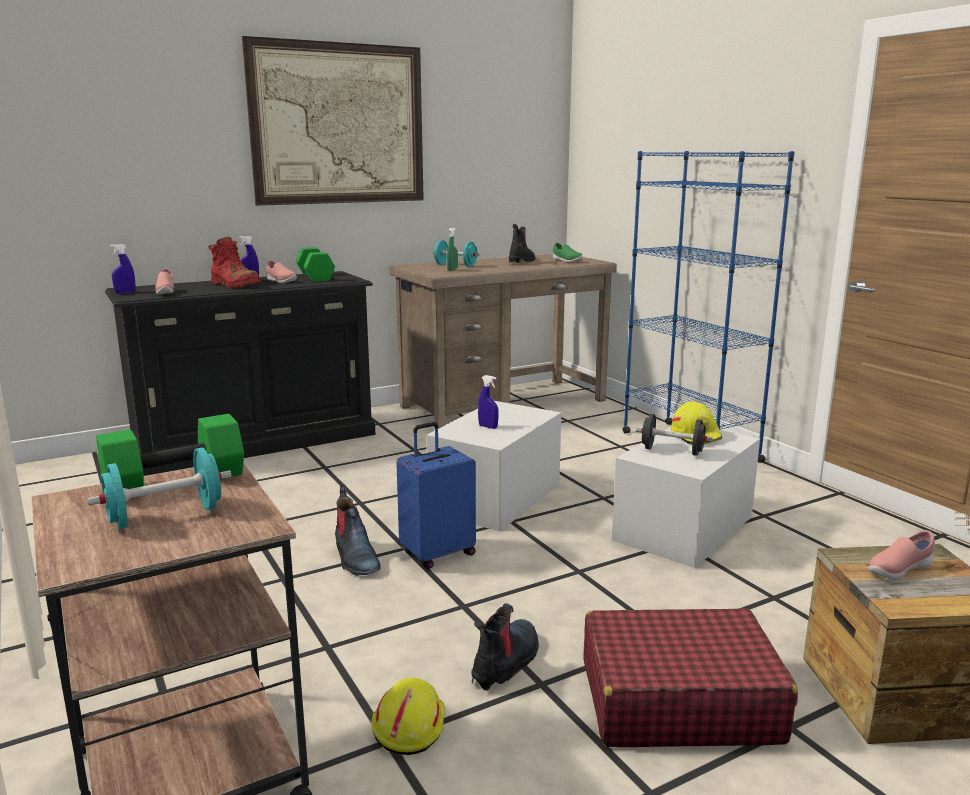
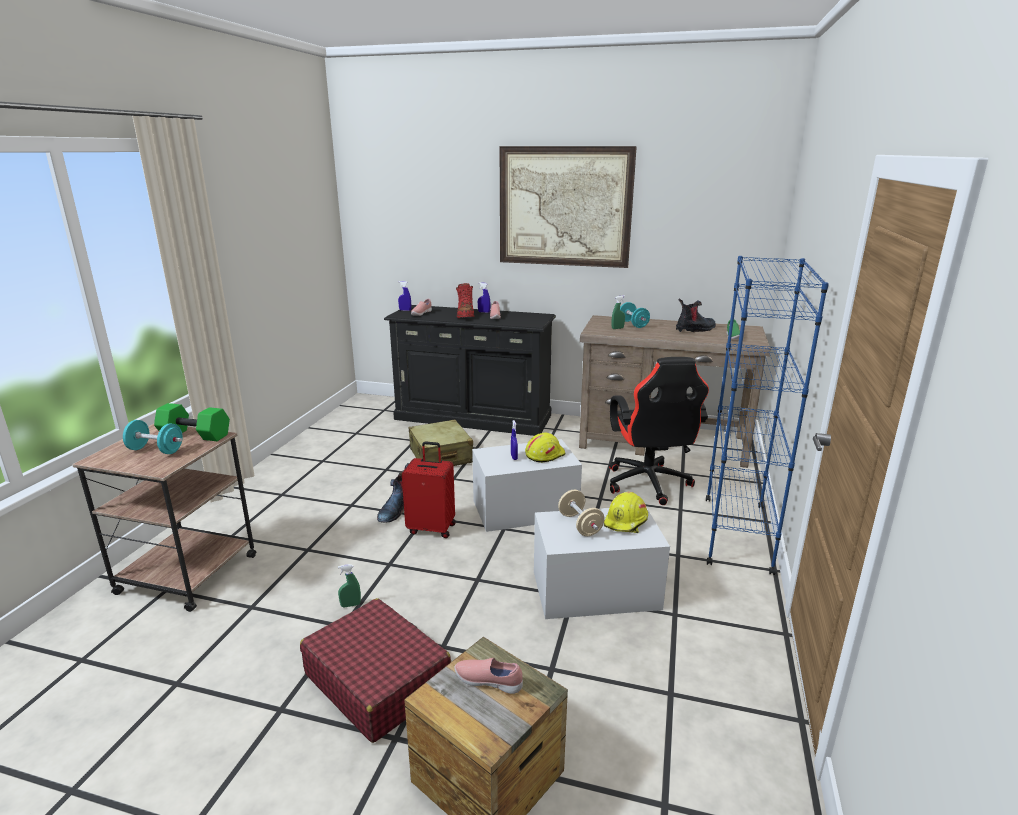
camera: 45 degrees right, 5 degrees up
green dumbbell [296,247,335,282] -> none
yellow hard hat [371,678,445,755] -> yellow hard hat moved to [525,433,566,463]
blue suitcase [396,422,476,569] -> red suitcase [402,441,456,538]
boot [471,603,539,691] -> green spray bottle [338,564,361,608]
black dumbbell [636,414,713,456] -> beige dumbbell [558,490,605,536]
none -> beige suitcase [409,419,473,466]
none -> black office chair [609,357,709,505]

